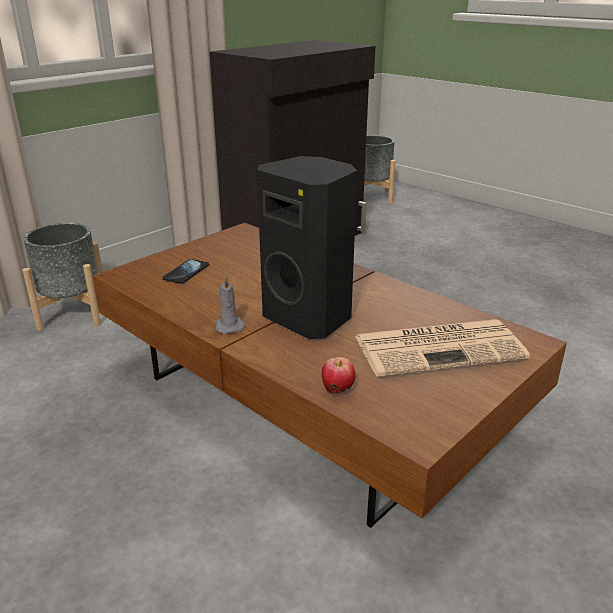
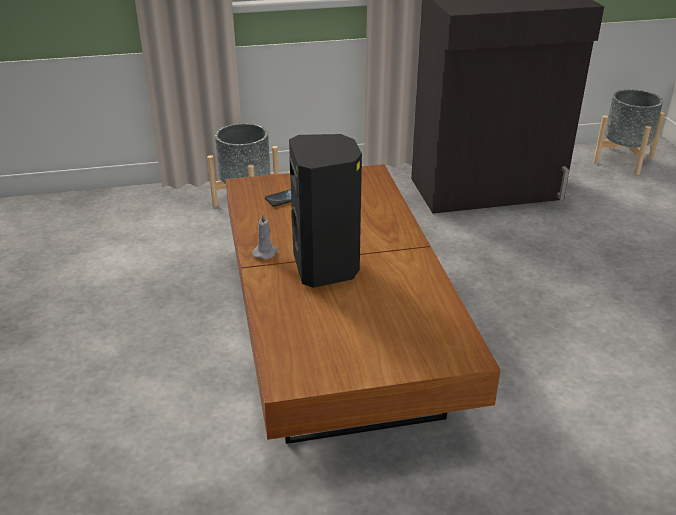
camera: 35 degrees right, 5 degrees up
apple [322,357,356,394] -> none
newspaper [355,319,530,377] -> none

